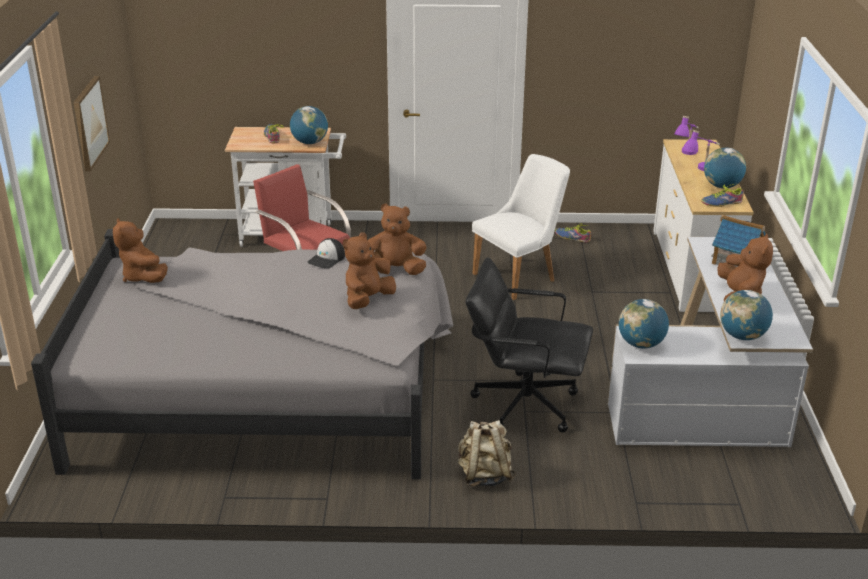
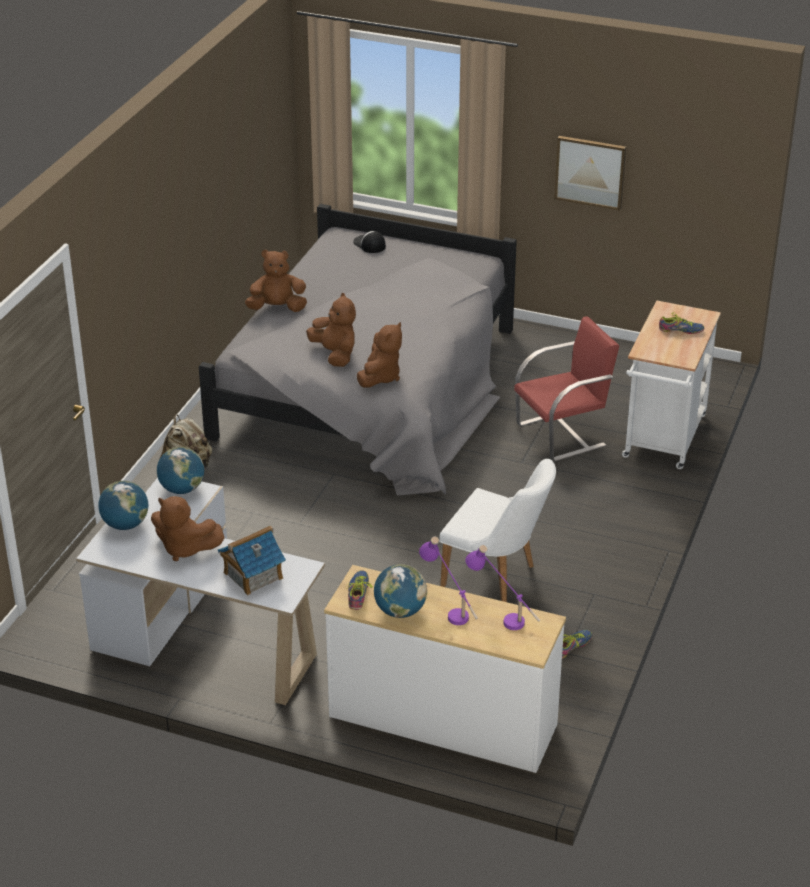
camera: 110 degrees right, 5 degrees up
brown plush toy [113,218,168,283] -> brown plush toy moved to [245,250,307,312]
globe [290,106,328,144] -> none
cap [308,238,345,268] -> cap moved to [353,231,386,253]
black office chair [466,257,593,432] -> none
white chair [472,154,570,300] -> white chair turned 45 degrees counterclockwise [439,459,556,602]

